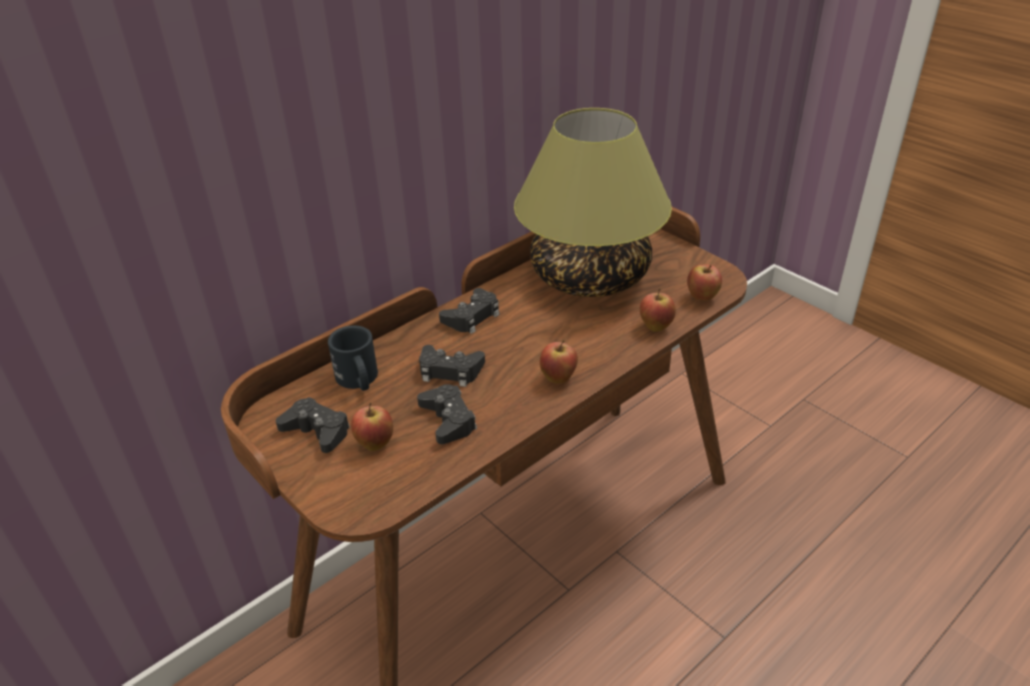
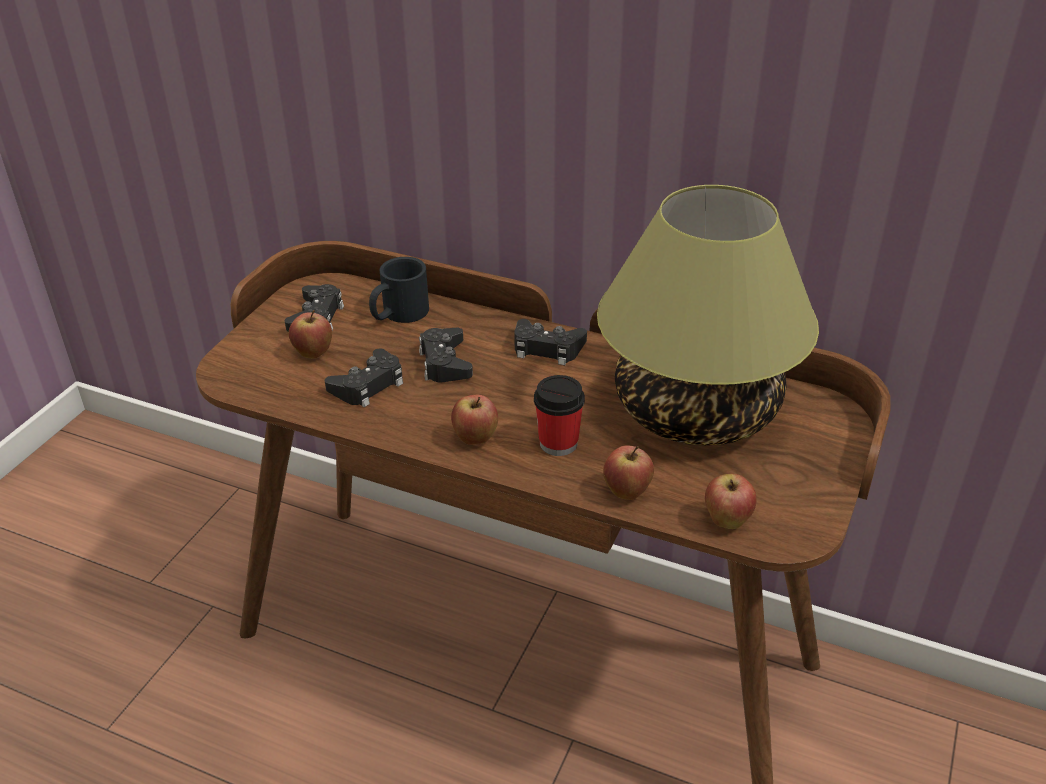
camera: 65 degrees right, 0 degrees up
none -> cup [534,375,585,456]

